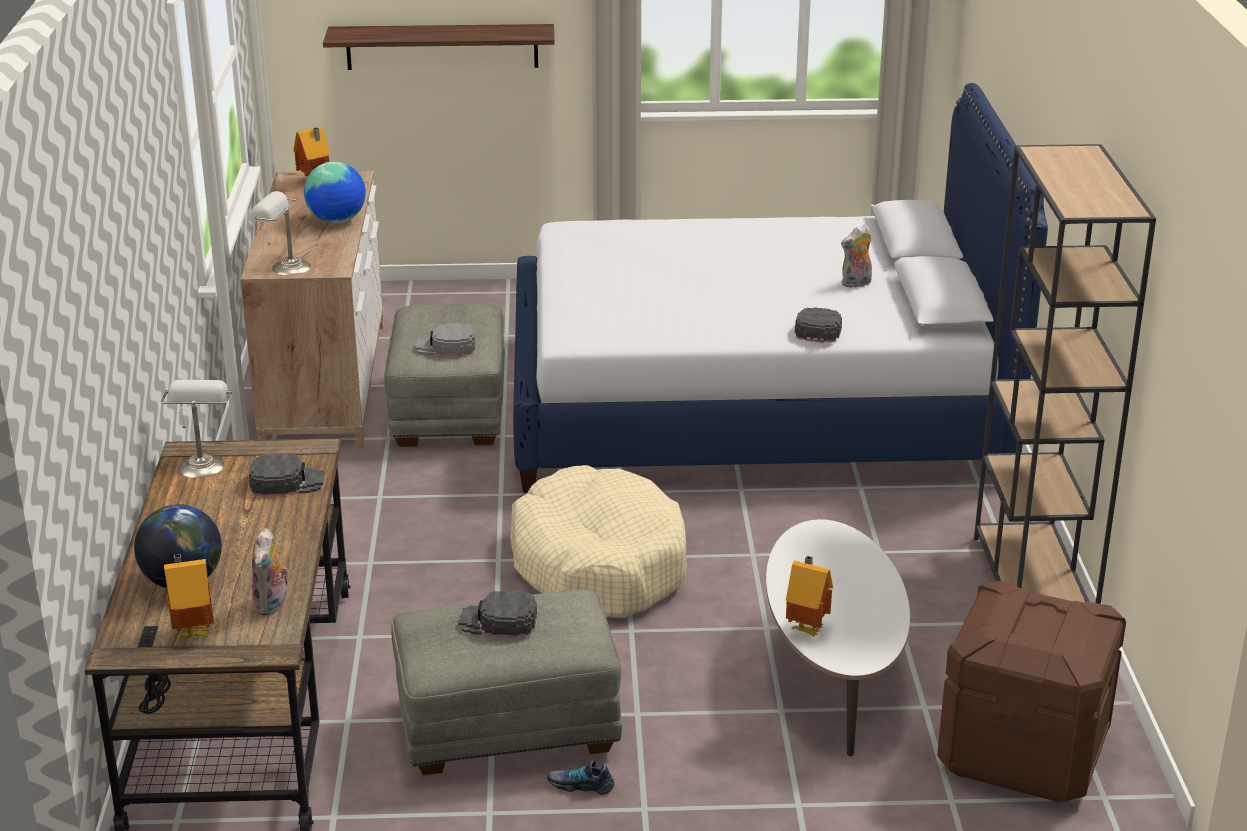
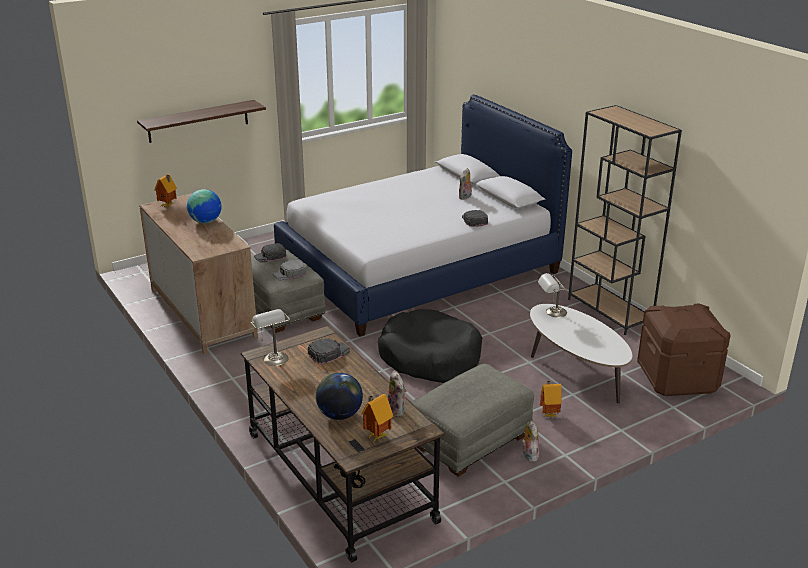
camera: 30 degrees left, 0 degrees up
white table lamp [248,191,311,275] -> white table lamp moved to [538,273,567,318]
black cap [459,590,537,637] -> black cap moved to [254,243,286,263]
beige dog bed [510,465,686,618] -> black dog bed [378,310,482,383]
shoe [547,760,614,795] -> plush toy [522,421,539,462]
toy house [786,556,833,637] -> toy house moved to [540,381,561,418]

